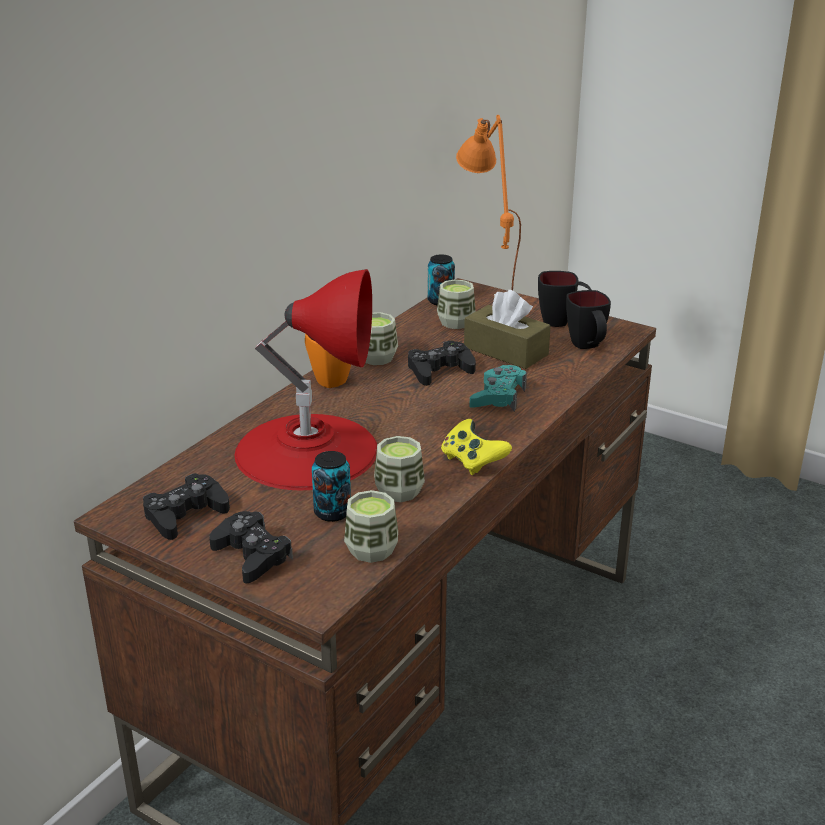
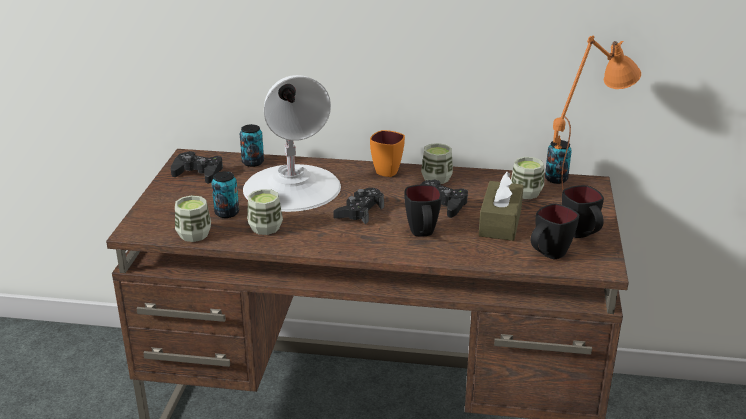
camera: 65 degrees right, 0 degrees up
black game controller [209,511,293,583] -> black game controller moved to [333,188,384,225]
red table lamp [235,269,377,490] -> white table lamp [243,75,341,212]
yellow game controller [441,419,512,475] -> none
turquoise game controller [469,365,527,411] -> black mug [404,185,442,237]
none -> can [240,124,264,167]

